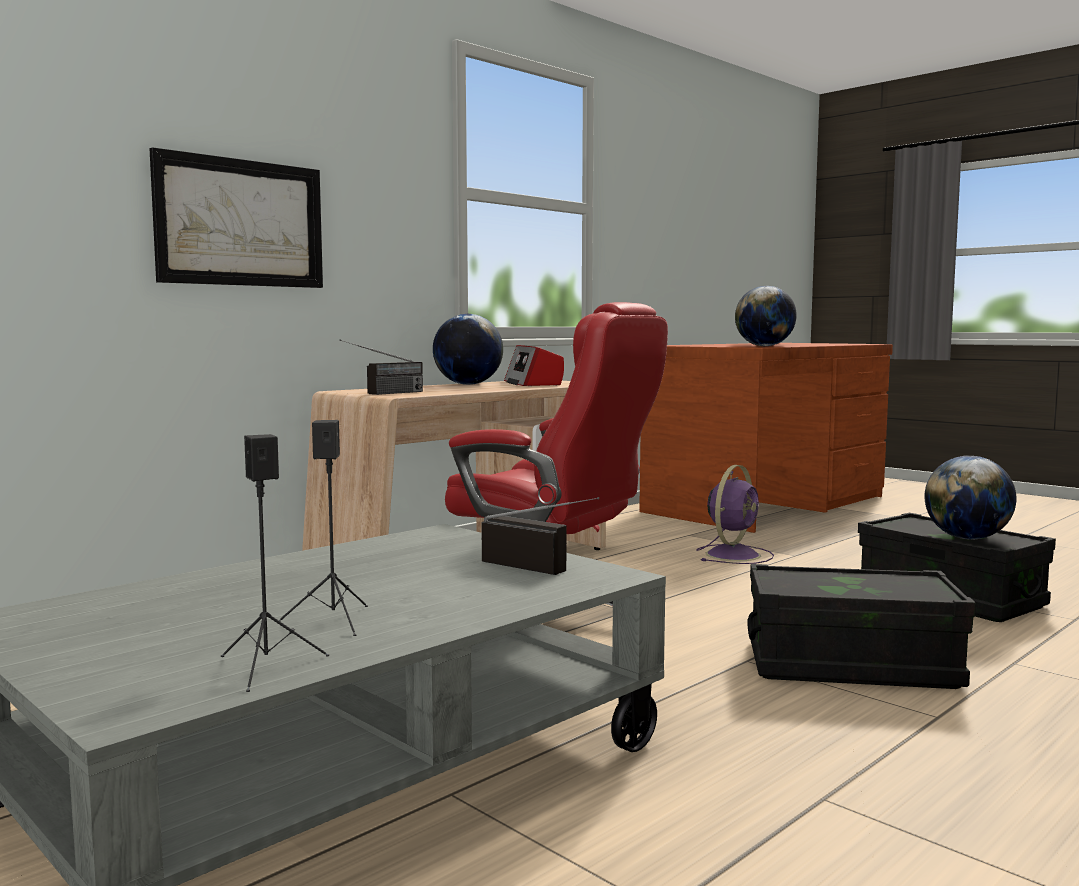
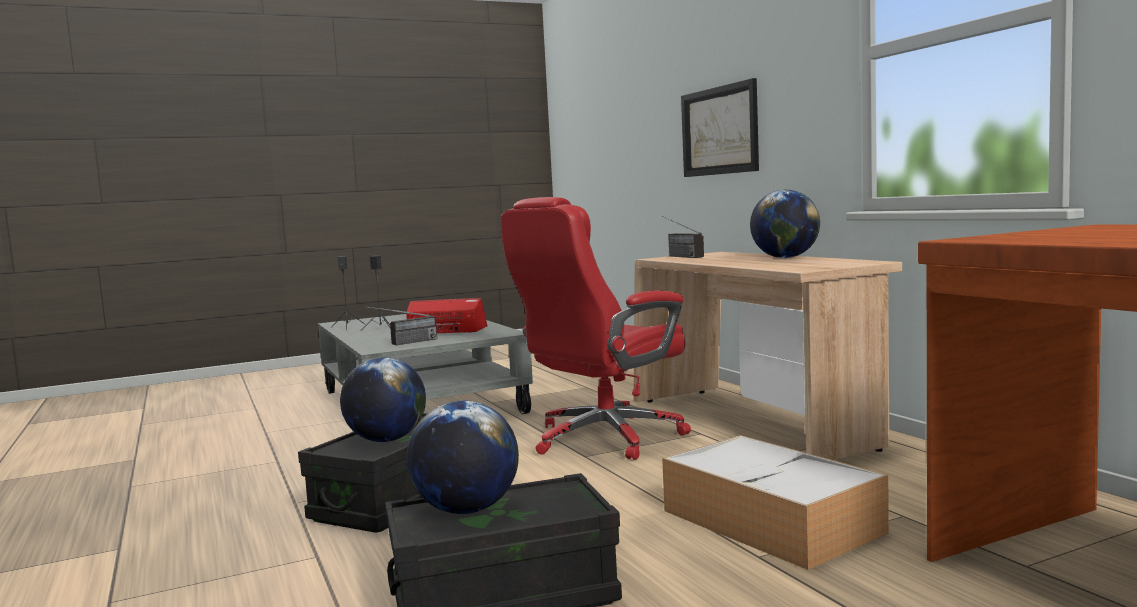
camera: 110 degrees right, 0 degrees up
radio [504,345,564,386] -> radio moved to [406,298,488,333]
purple fan [696,465,774,564] -> storage box [662,435,889,570]
globe [735,286,797,346] -> globe moved to [340,357,426,442]

